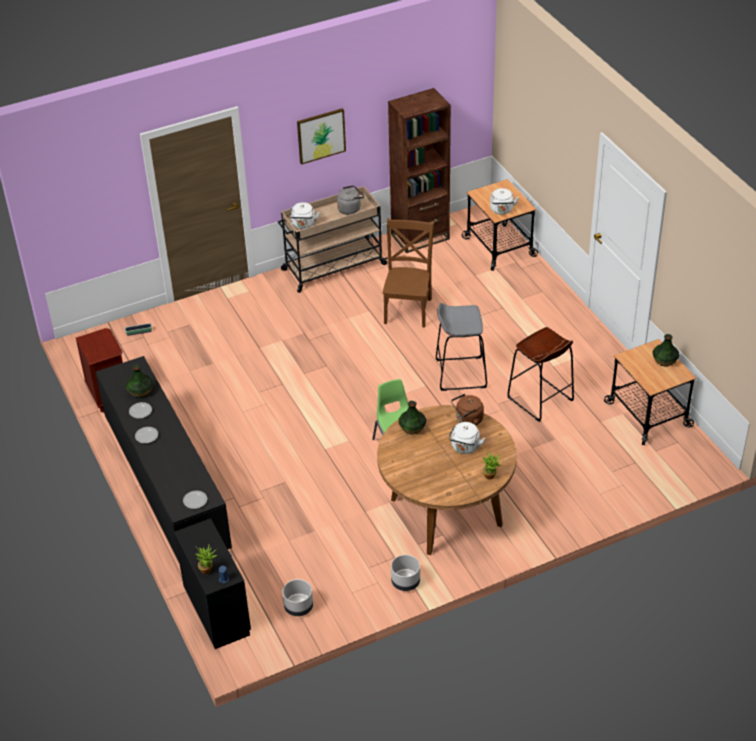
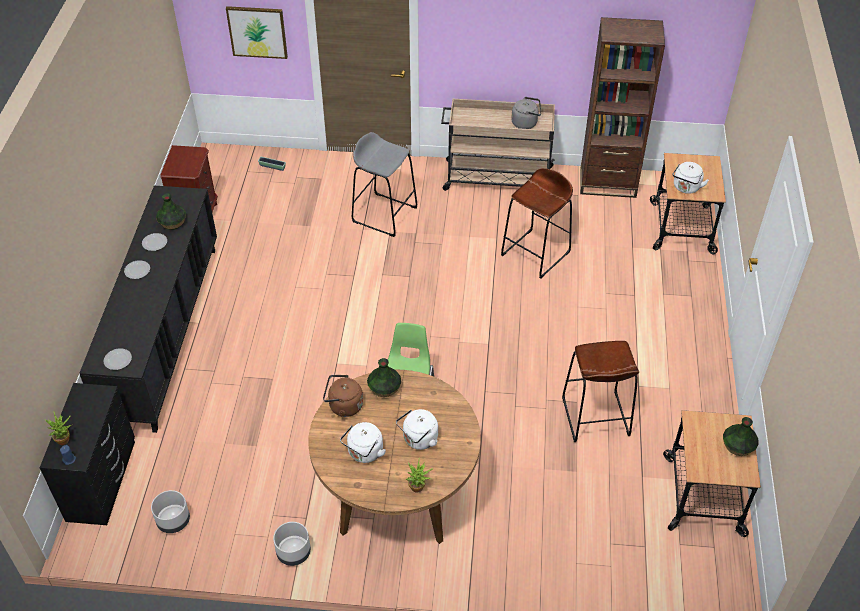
camera: 30 degrees right, 5 degrees up
white kettle [290,202,320,229] -> white kettle moved to [340,422,386,463]
picture [297,108,346,165] -> picture moved to [226,6,288,59]
brown chair [383,218,434,327] -> brown stool [501,168,573,278]
grey stool [436,303,487,391] -> grey stool moved to [352,132,418,237]
brown kettle [451,394,484,426] -> brown kettle moved to [323,375,363,417]

